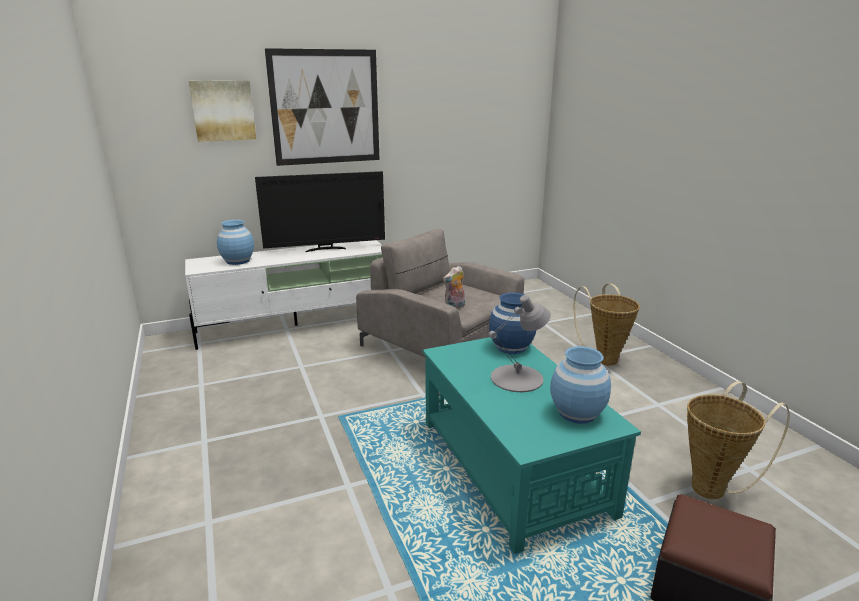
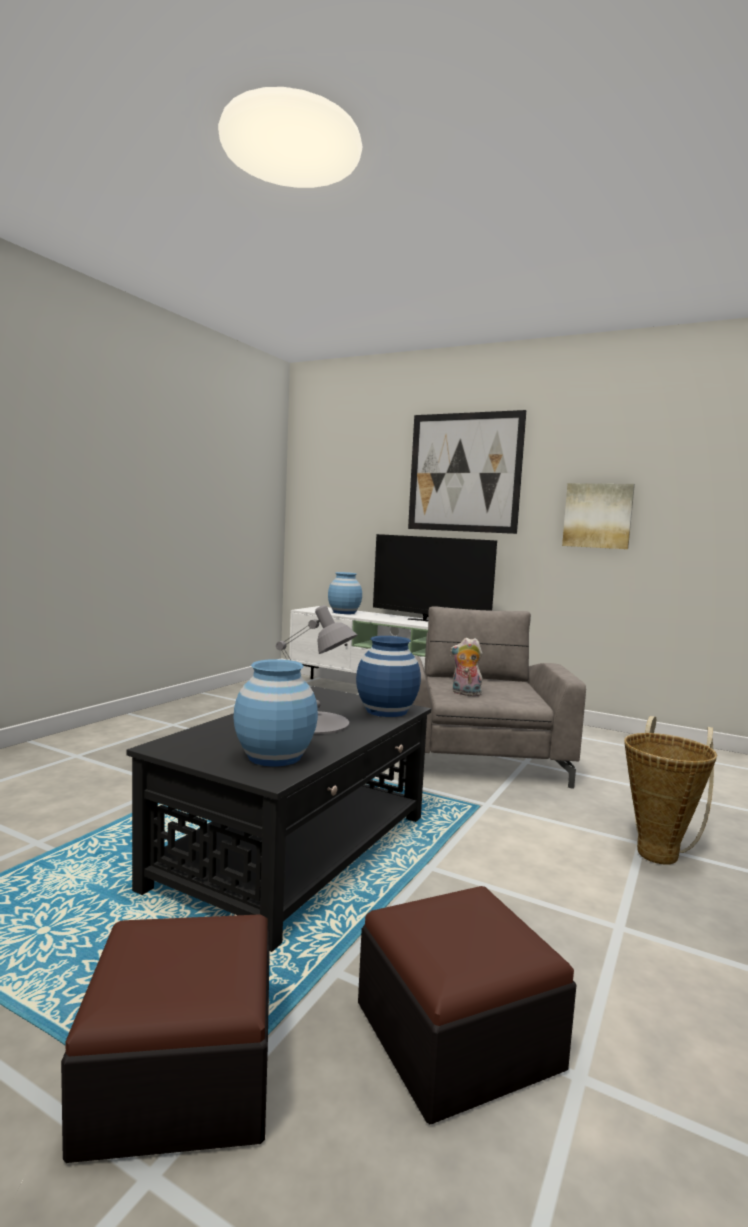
camera: 50 degrees right, 15 degrees down
picture [189,80,256,142] -> picture moved to [562,483,635,549]
turquoise coffee table [423,337,641,554] -> black coffee table [127,686,431,952]
basket [687,381,790,499] -> ottoman [358,886,576,1124]

